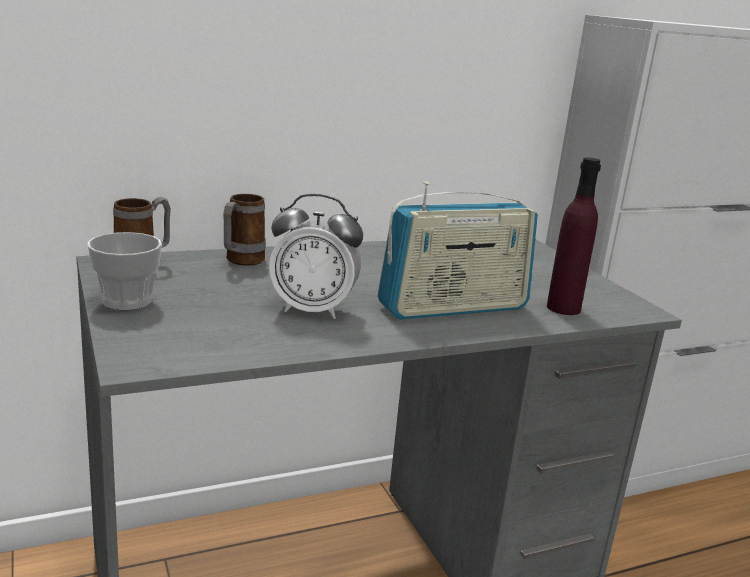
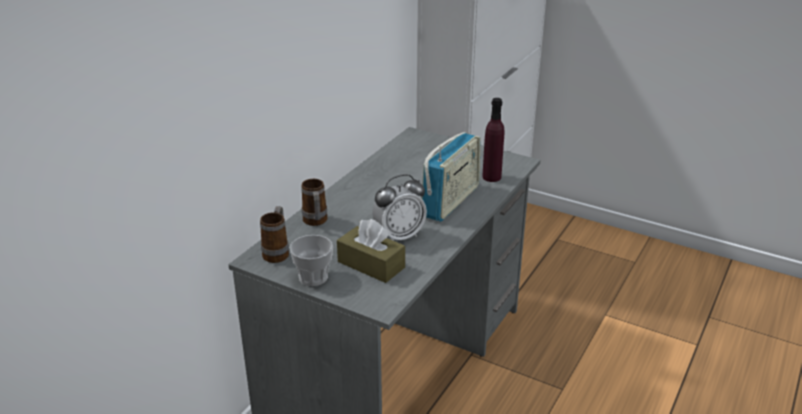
camera: 35 degrees left, 10 degrees up
none -> brown tissue box [337,219,405,283]

